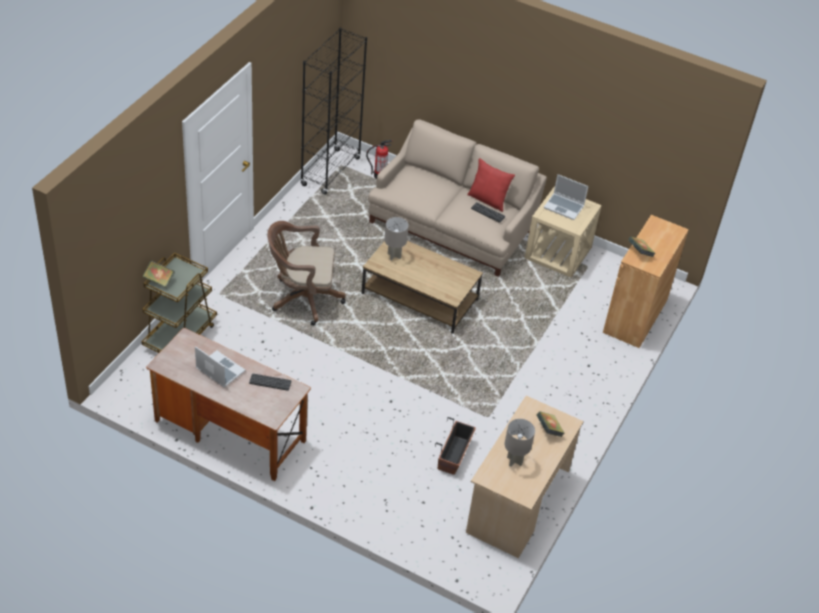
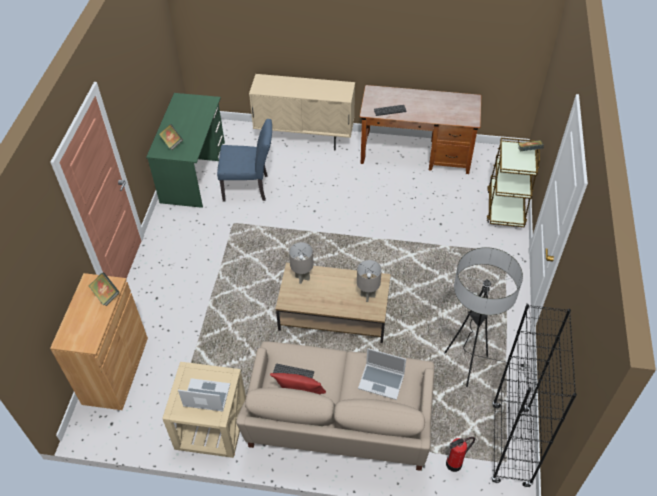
camera: 165 degrees right, 5 degrees up
laptop [195,346,246,388] -> laptop moved to [358,348,406,400]
brown office chair [267,221,346,326] -> none
planter [435,417,476,475] -> blue chair [217,119,272,202]
beige desk [466,396,584,558] -> green desk [146,93,225,208]
grey table lamp [505,419,535,467] -> grey table lamp moved to [289,242,314,284]
none -> beige cabinet [249,74,355,150]
none -> floor lamp [444,247,529,387]

